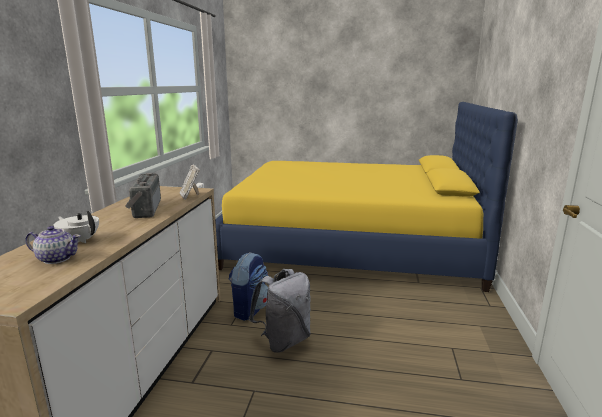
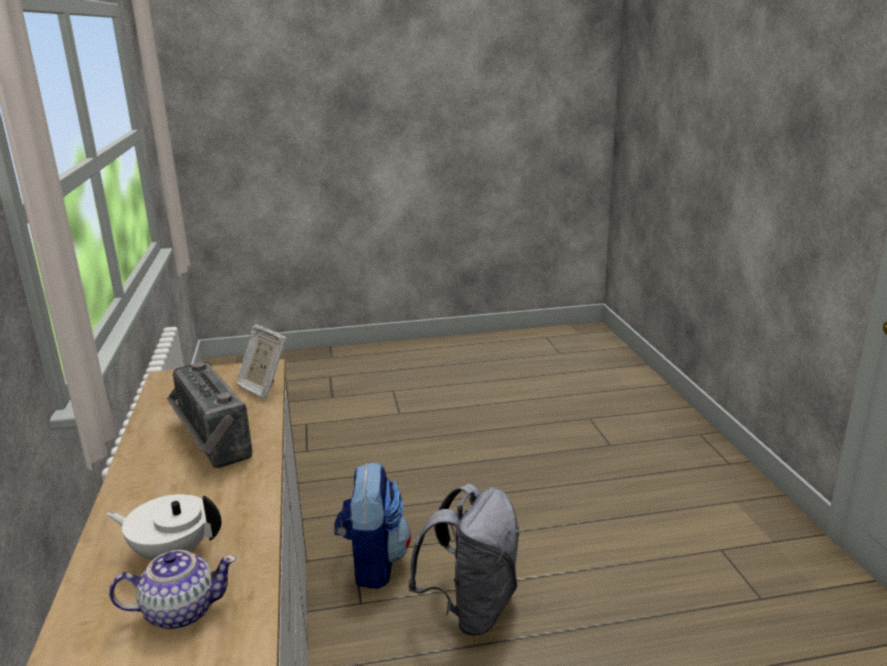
camera: 20 degrees left, 5 degrees up
yellow bed [215,102,518,292] -> none

